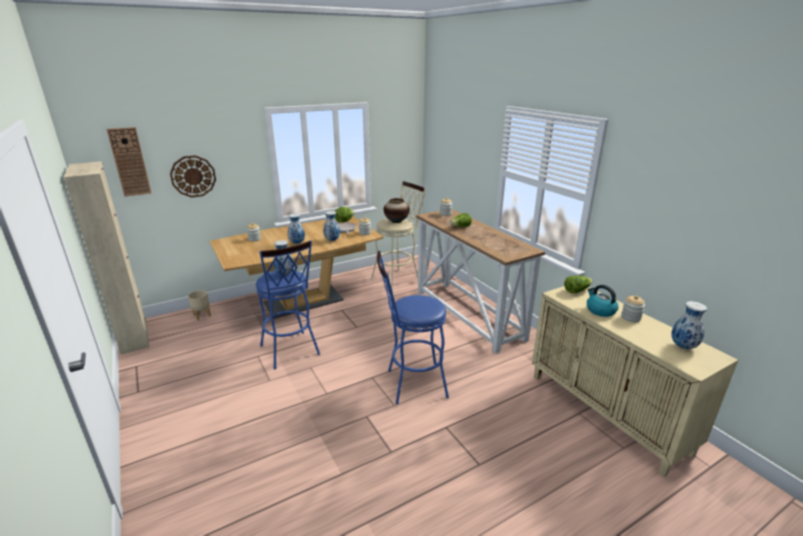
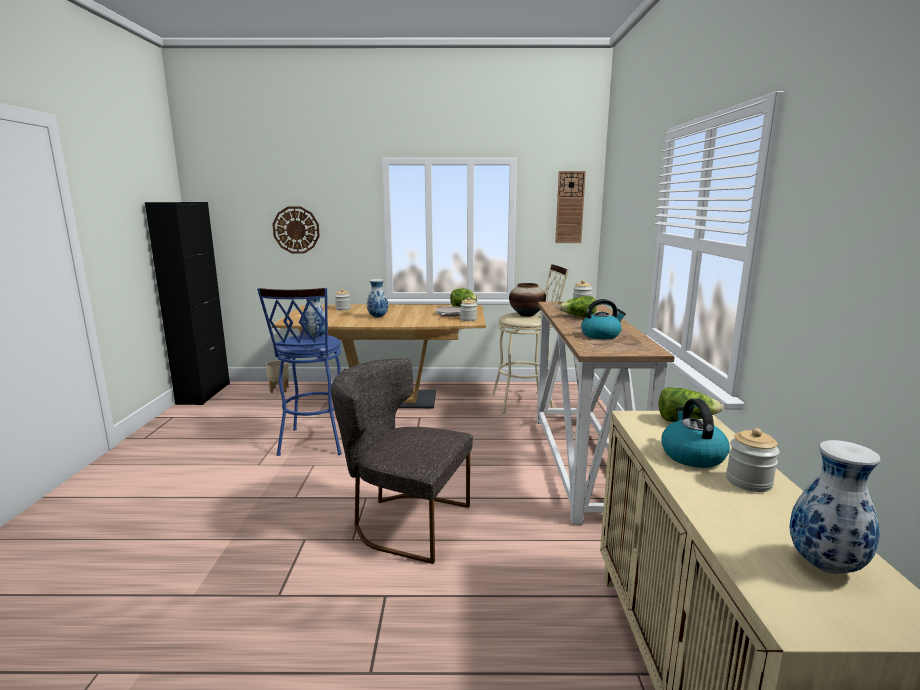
camera: 30 degrees right, 10 degrees down
beige cabinet [64,161,149,355] -> black cabinet [145,202,230,405]
wall clock [107,127,151,197] -> wall clock moved to [555,171,586,243]
vase [323,211,340,241] -> none
blue stool [377,250,449,404] -> grey chair [331,358,473,564]
none -> kettle [581,299,626,339]

